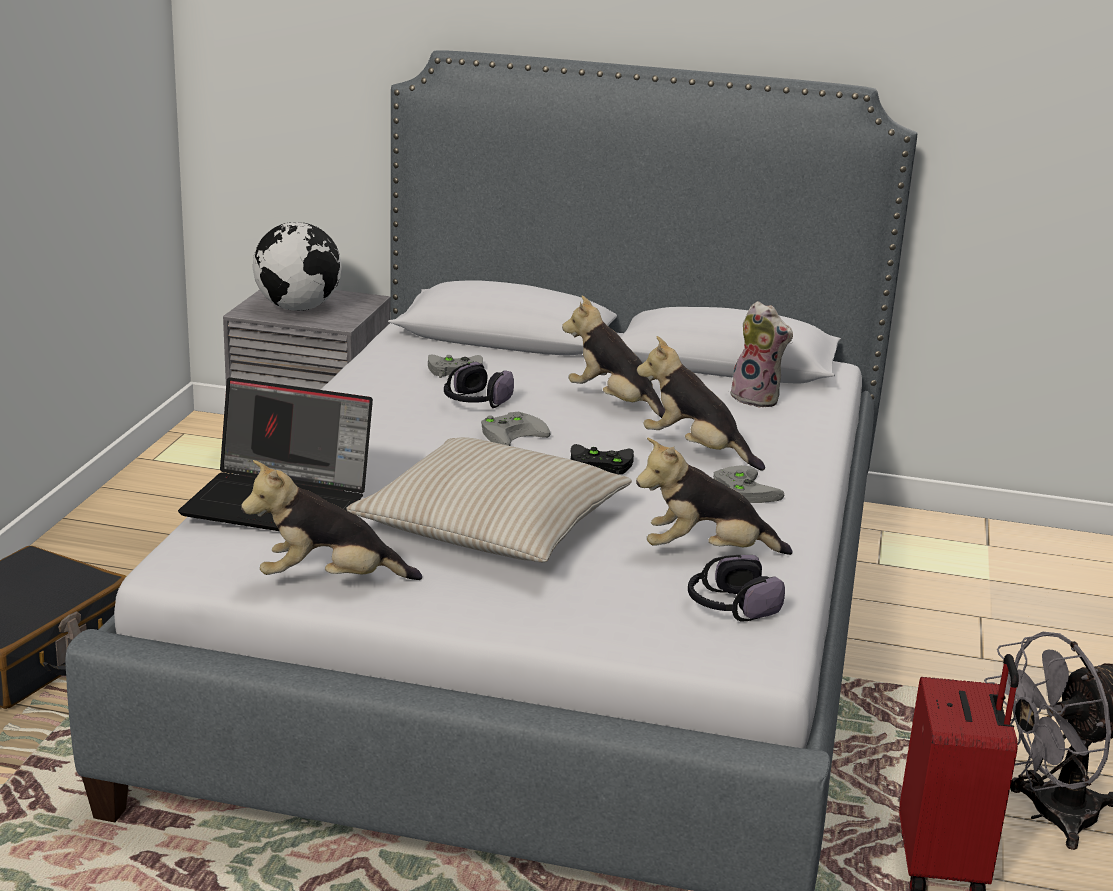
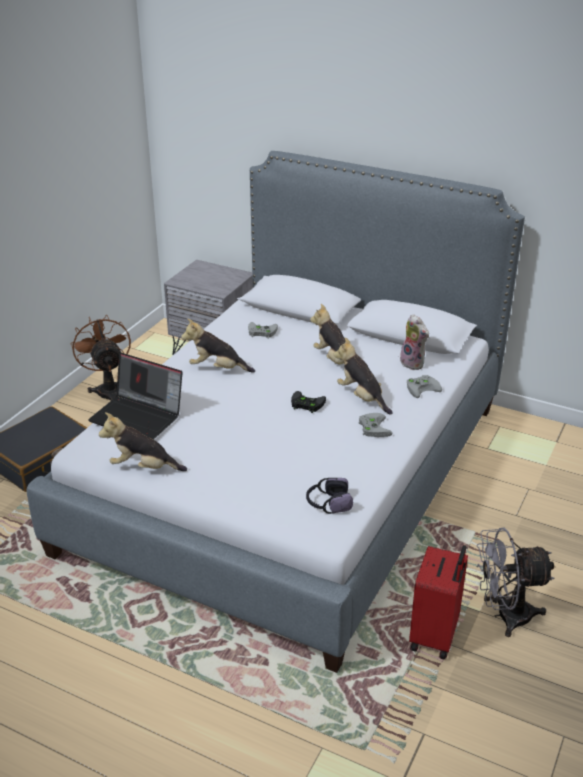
camera: 15 degrees right, 10 degrees up
globe [253,222,341,311] -> none
beige pillow [347,437,632,562] -> none
headphones [444,362,514,408] -> none
grey game controller [481,412,551,446] -> grey game controller moved to [407,375,442,398]
plush toy [636,437,792,555] -> plush toy moved to [181,318,255,373]
none -> brown fan [70,314,131,400]

